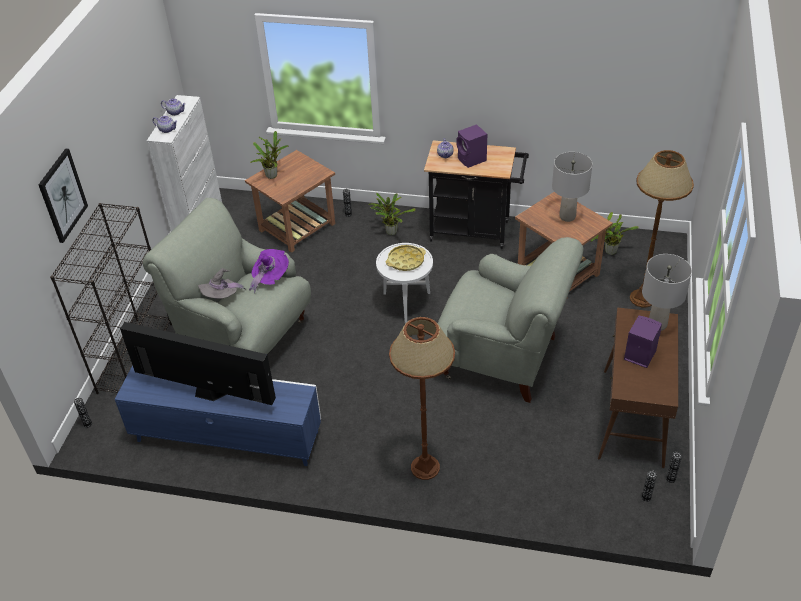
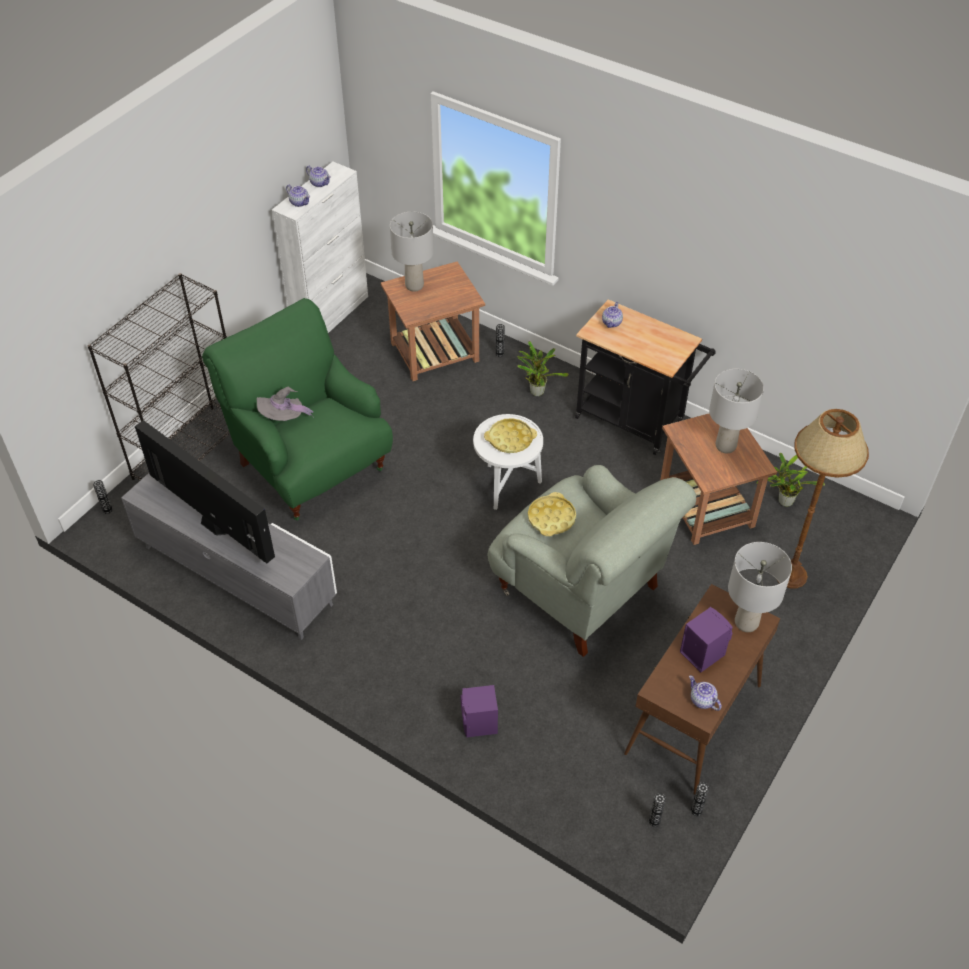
camera: 20 degrees right, 5 degrees up
picture [39,148,88,243] -> none
blue tv stand [115,365,321,466] -> grey tv stand [121,473,337,640]
grey armchair [143,198,311,354] -> green armchair [202,298,393,521]
purple hat [249,249,289,293] -> none
potted plant [250,131,289,179] -> grey table lamp [390,212,434,292]
brown floor lamp [389,317,455,480] -> none
purple speaker [457,124,487,168] -> purple speaker moved to [460,685,498,737]
none -> yellow tray [528,492,576,536]
none -> teapot [689,675,721,711]

